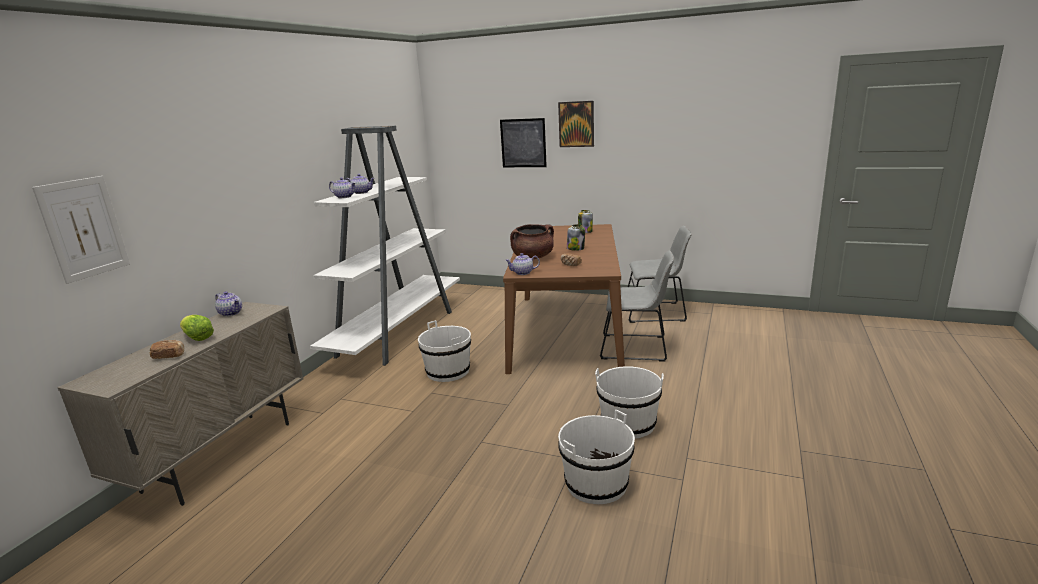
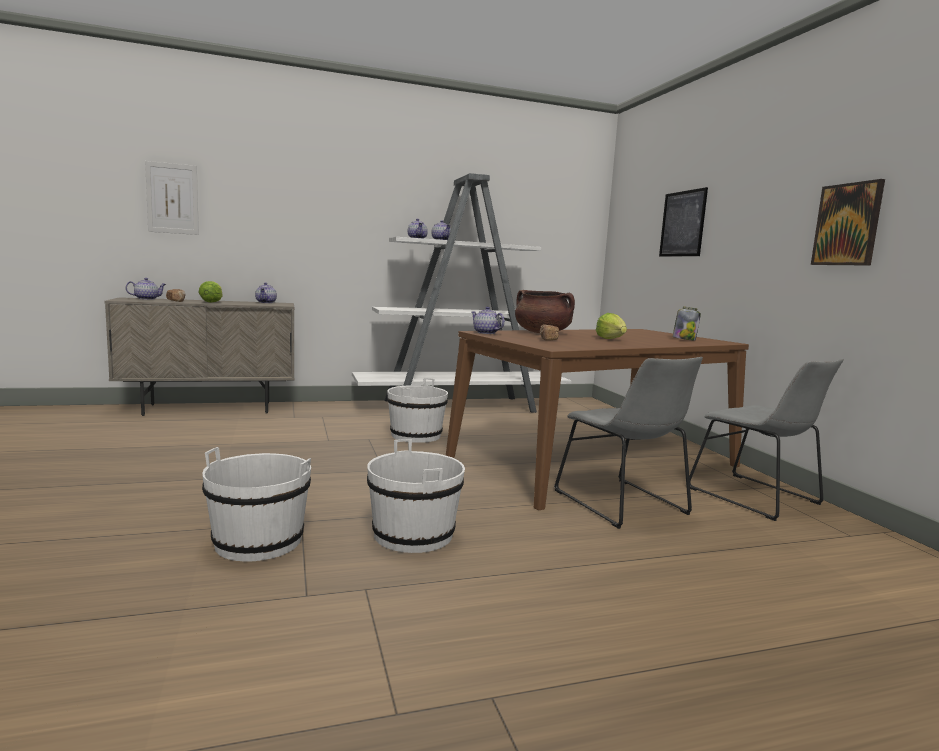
camera: 50 degrees right, 10 degrees down
picture [558,101,594,147] -> picture moved to [811,179,885,266]
jar [567,224,585,251] -> lettuce [596,313,627,339]
none -> teapot [126,278,166,300]

